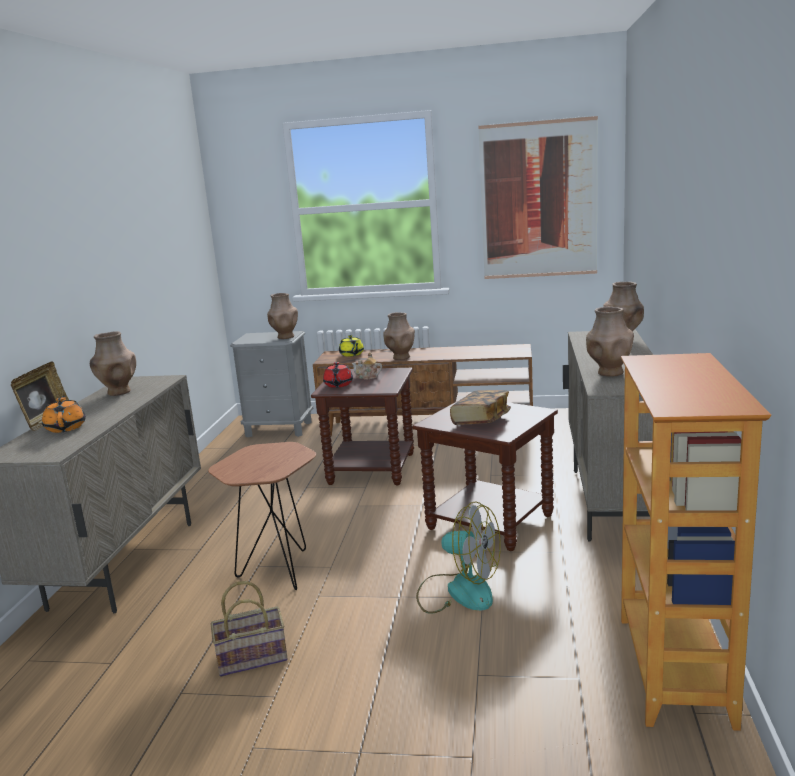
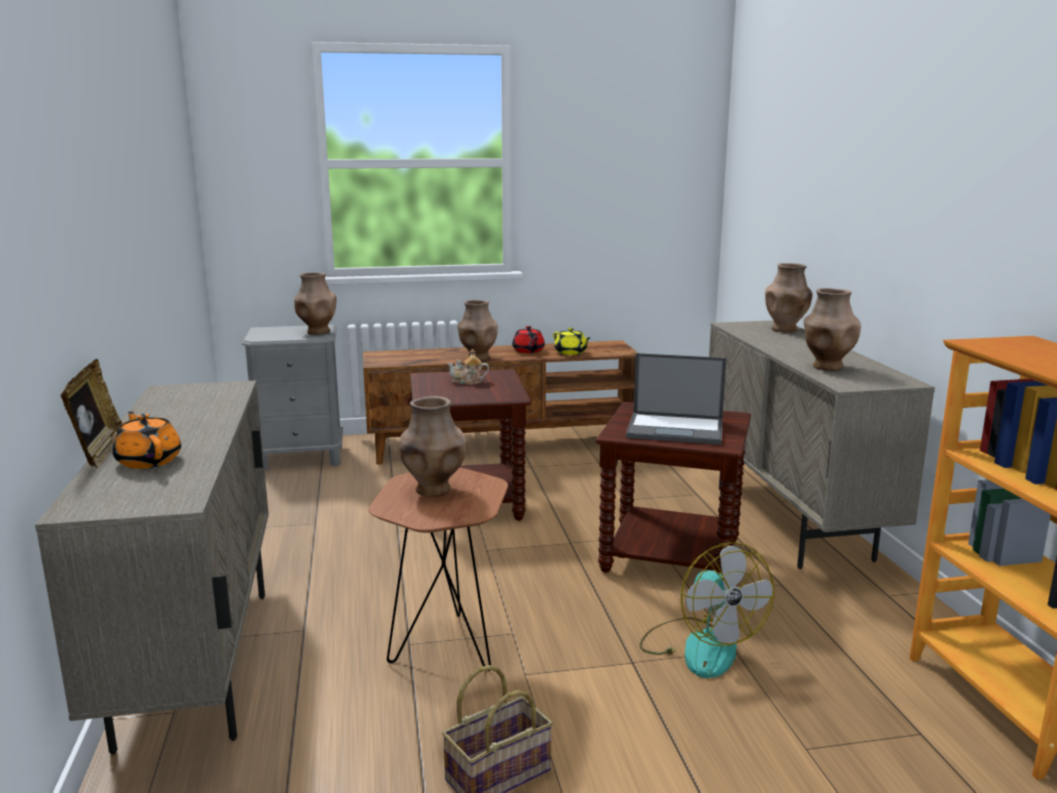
camera: 20 degrees left, 0 degrees up
brown vase [90,331,136,396] -> brown vase moved to [399,396,466,497]
red teapot [323,362,353,388] -> red teapot moved to [512,326,545,353]
yellow teapot [339,335,364,357] -> yellow teapot moved to [553,327,591,355]
fan [416,501,501,614] -> fan turned 60 degrees clockwise [639,542,774,678]
book [450,390,511,425] -> laptop [626,353,726,445]
picture [478,116,598,279] -> none

